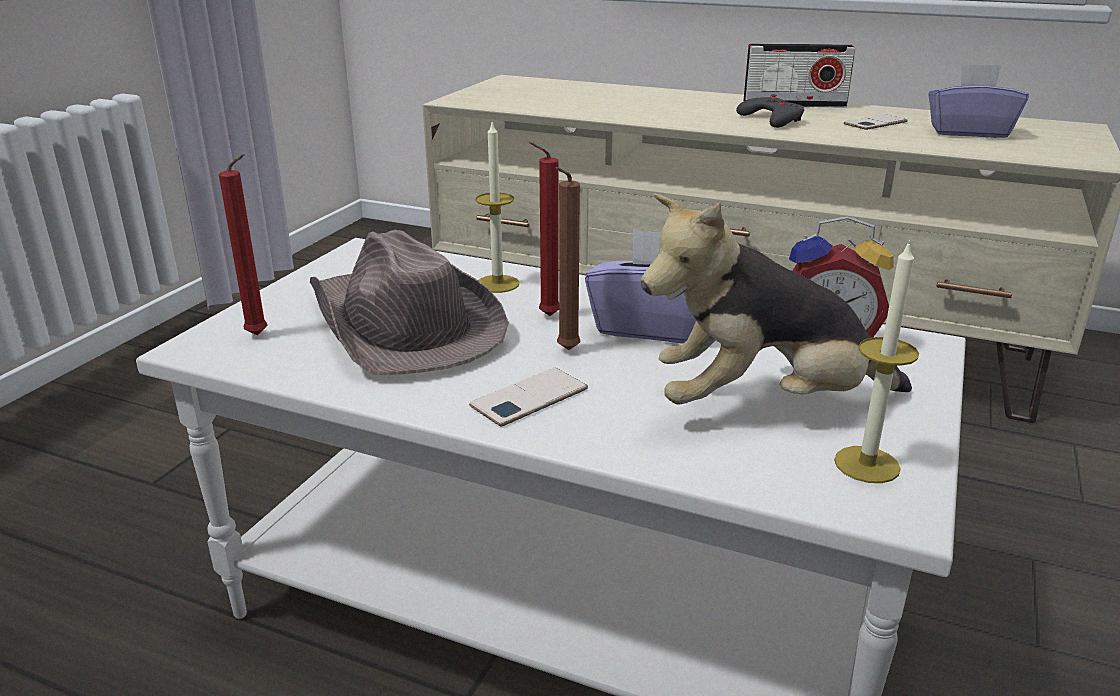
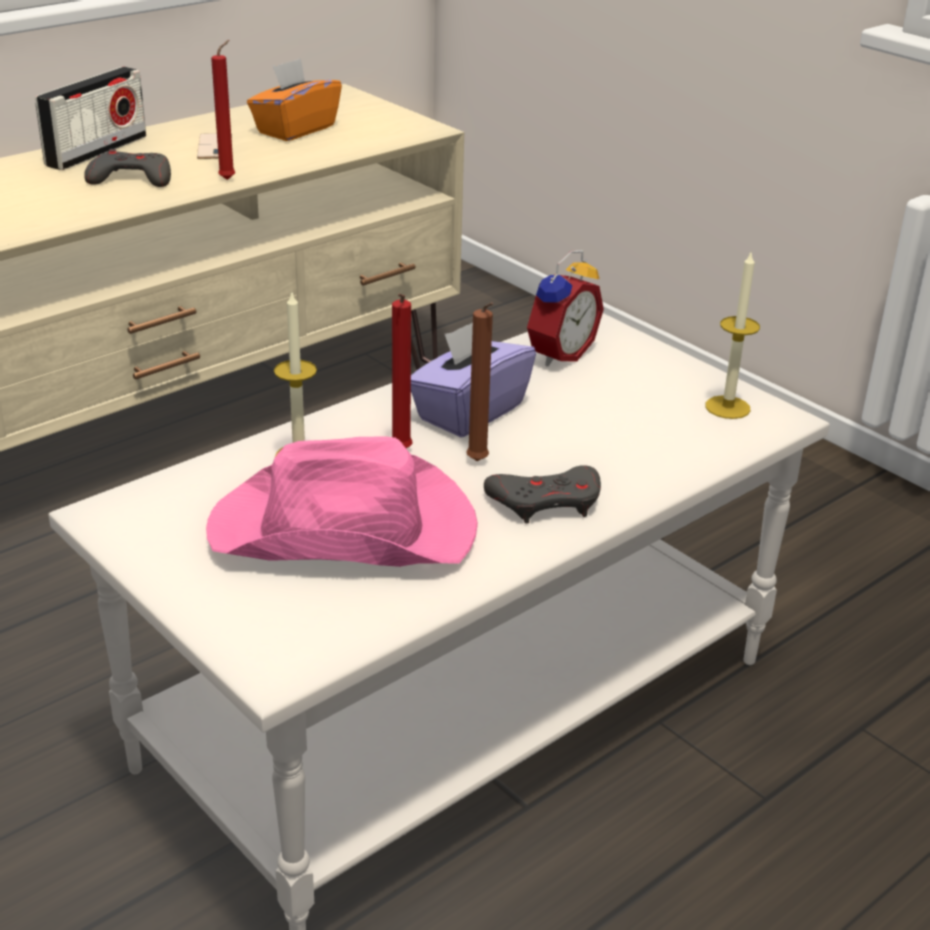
camera: 65 degrees left, 5 degrees up
red candle [219,154,268,335] -> red candle moved to [211,40,235,180]
brown hat [310,230,509,375] -> pink hat [206,436,478,567]
phone [469,368,588,426] -> grey game controller [484,465,601,523]
plush toy [641,194,912,405] -> none
purple tissue box [928,63,1029,138] -> orange tissue box [247,58,342,141]

